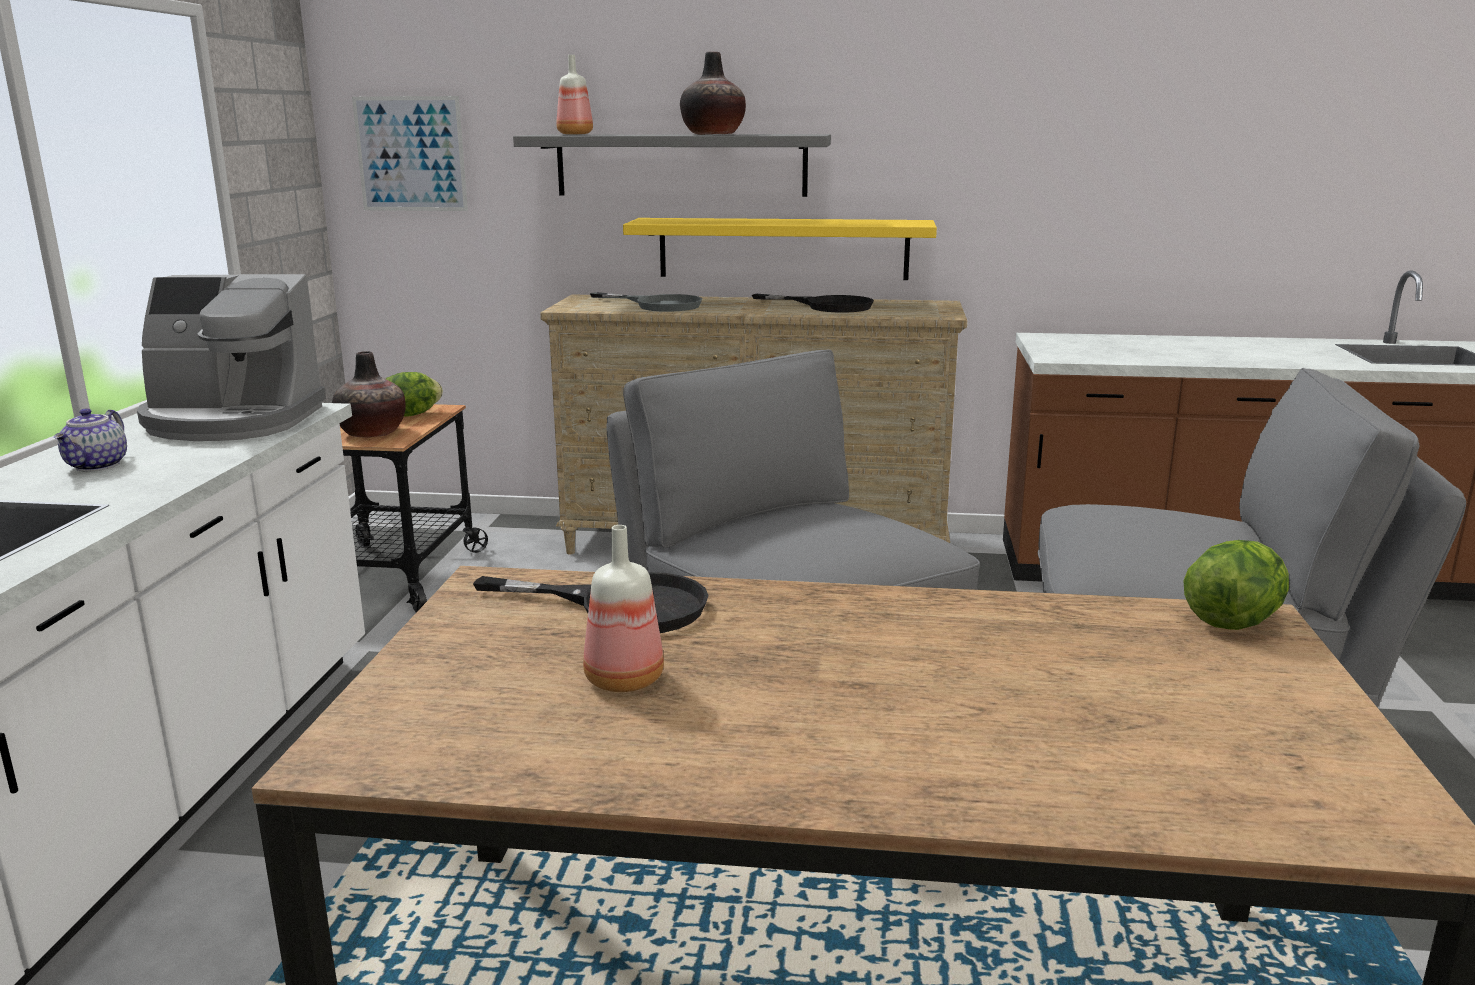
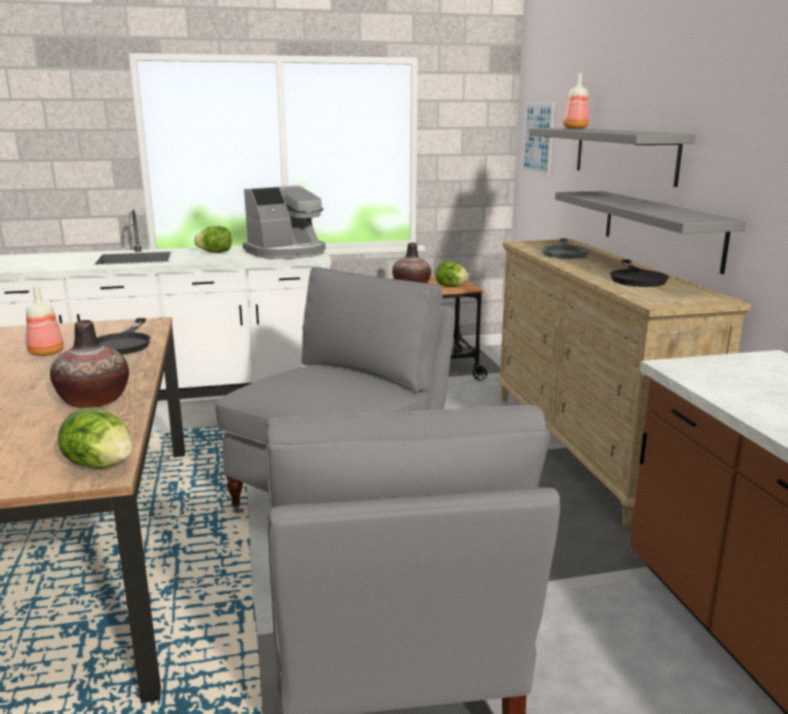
camera: 70 degrees right, 0 degrees up
teapot [54,408,127,472] -> lettuce [194,226,232,253]
coffee machine [137,274,326,441] -> coffee machine turned 105 degrees counterclockwise [243,185,326,259]
yellow shelf [623,218,937,280] -> grey shelf [555,191,746,274]
vase [680,51,746,135] -> vase moved to [50,320,129,408]

